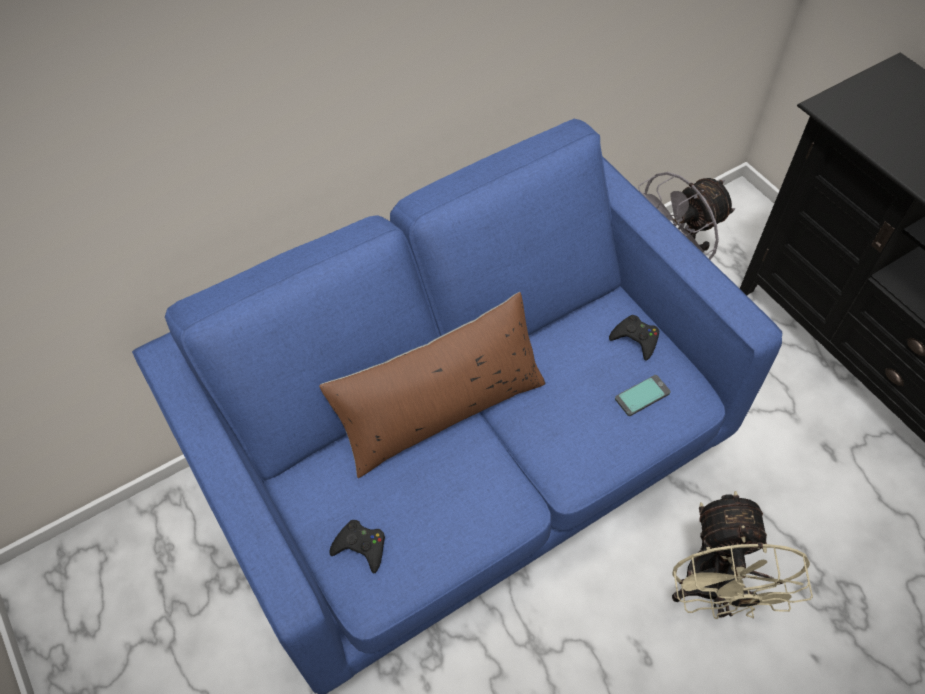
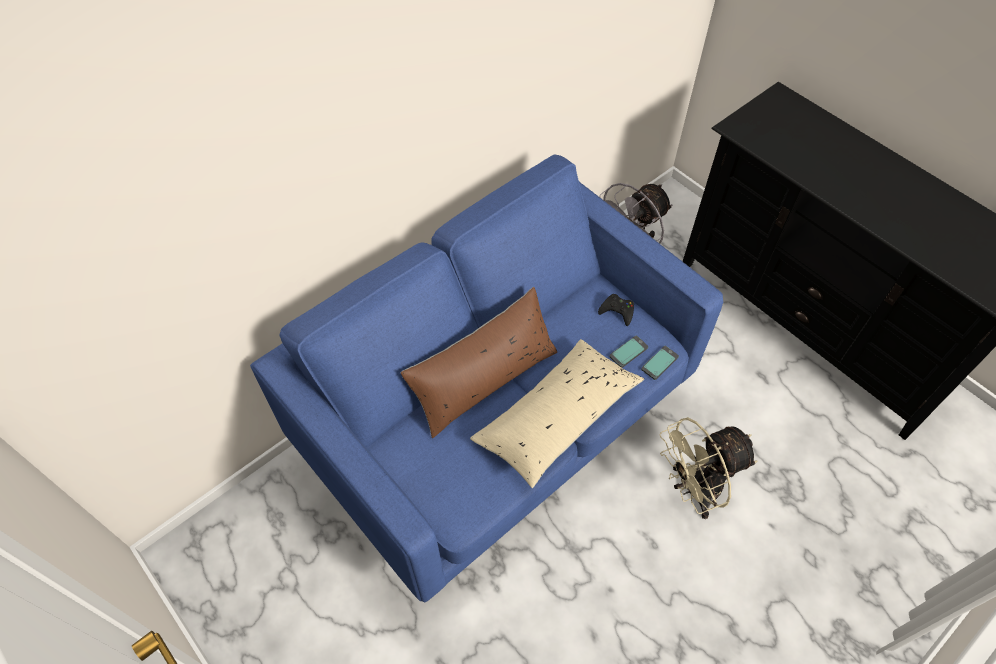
camera: 10 degrees left, 0 degrees up
black game controller [329,520,385,573] -> none
beige fan [672,491,813,619] -> beige fan turned 75 degrees clockwise [659,417,757,519]
none -> beige pillow [470,339,644,488]
none -> phone [641,346,679,380]

